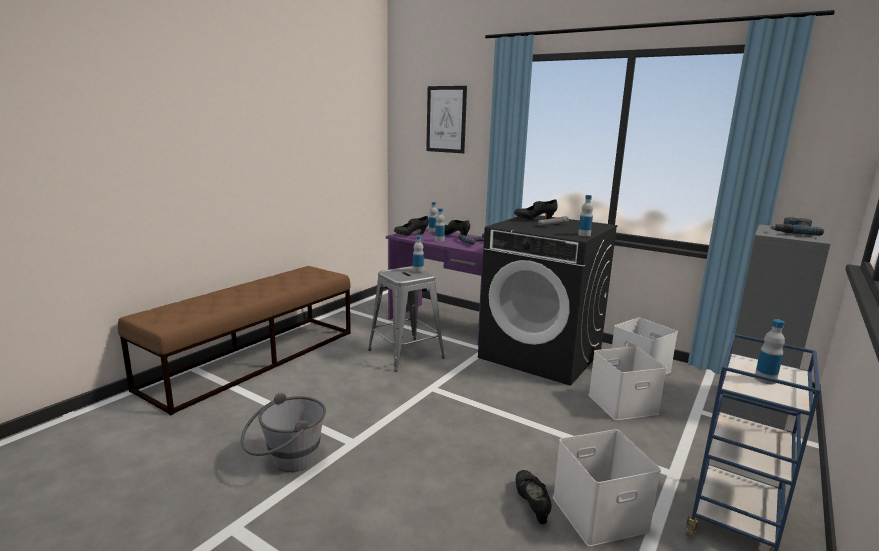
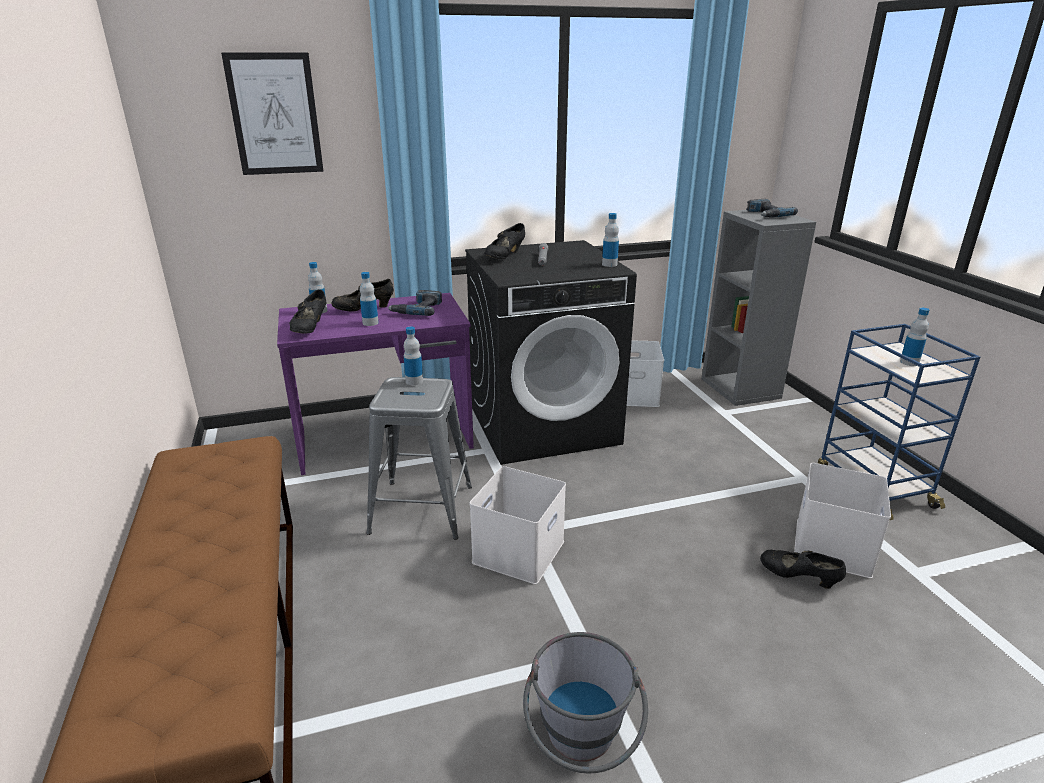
camera: 50 degrees left, 10 degrees up
white storage box [589,347,667,420] -> white storage box moved to [470,466,566,584]

